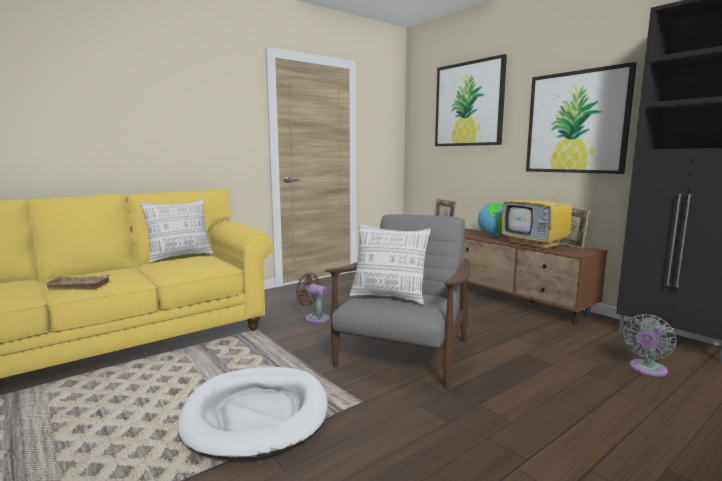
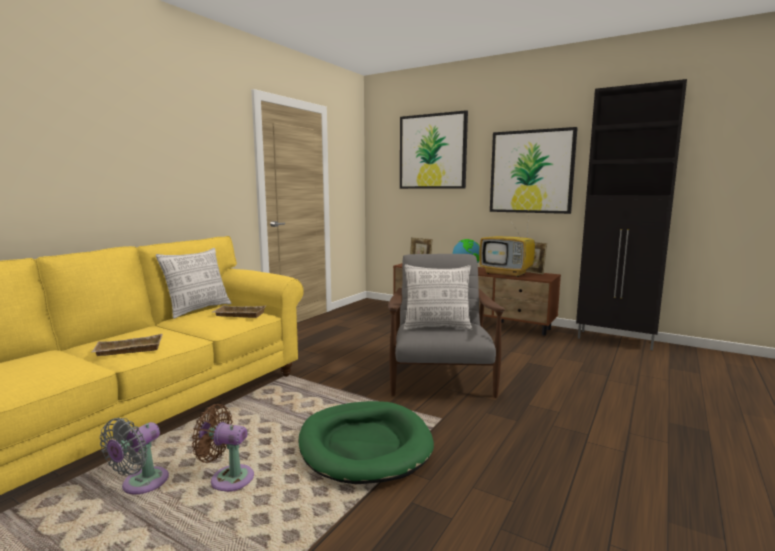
camera: 20 degrees left, 0 degrees up
white dog bed [177,367,328,461] -> green dog bed [298,401,434,484]
brown fan [296,273,330,324] -> brown fan moved to [192,404,254,492]
grey fan [623,314,676,377] -> grey fan moved to [100,418,169,494]
none -> beige tray [213,305,267,318]

